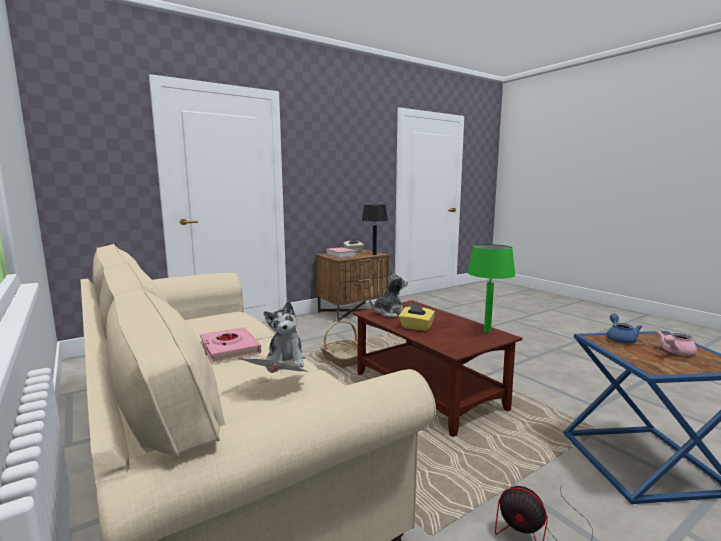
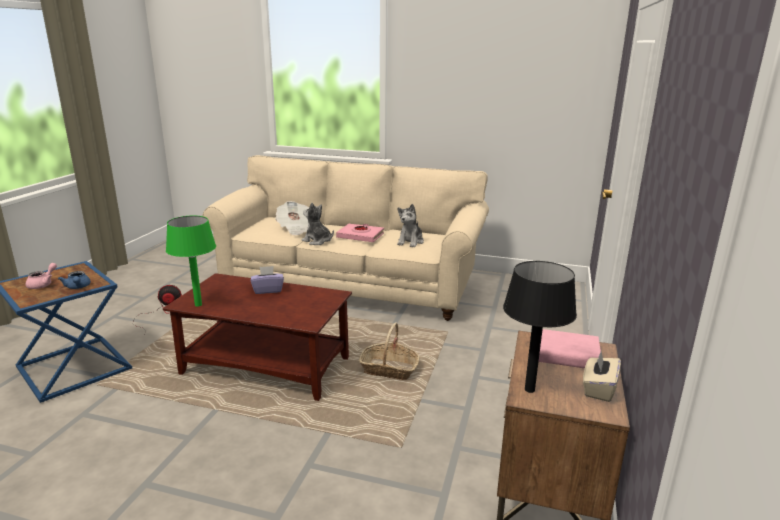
camera: 140 degrees right, 10 degrees up
plush toy [369,269,408,317] -> plush toy moved to [397,204,424,247]
yellow tissue box [399,304,435,331] -> purple tissue box [251,266,284,294]

